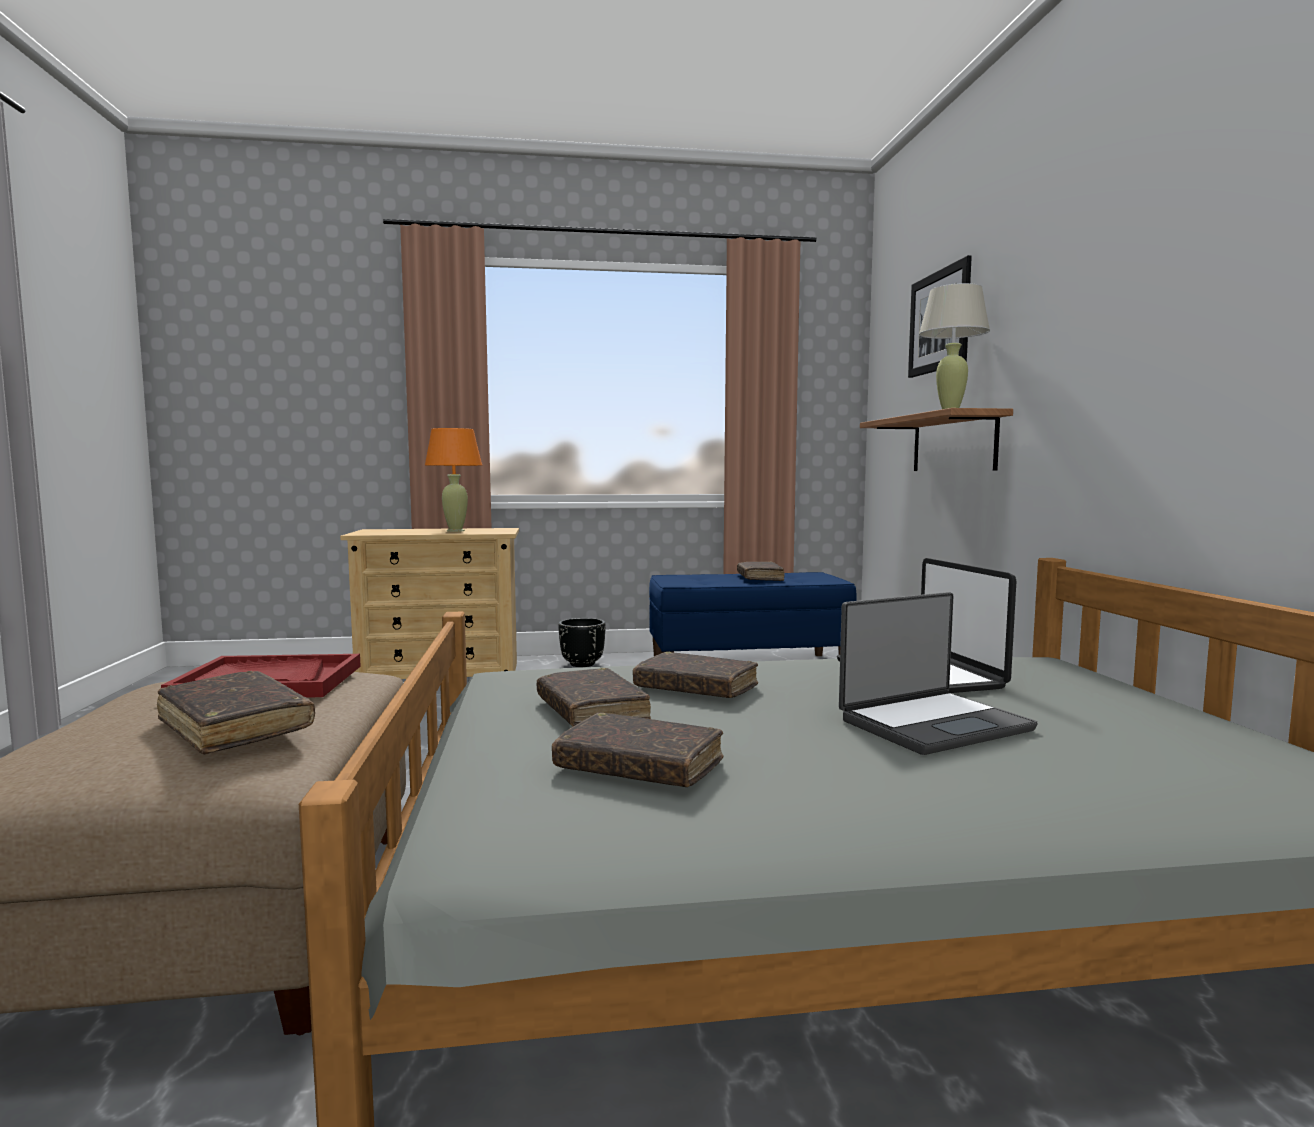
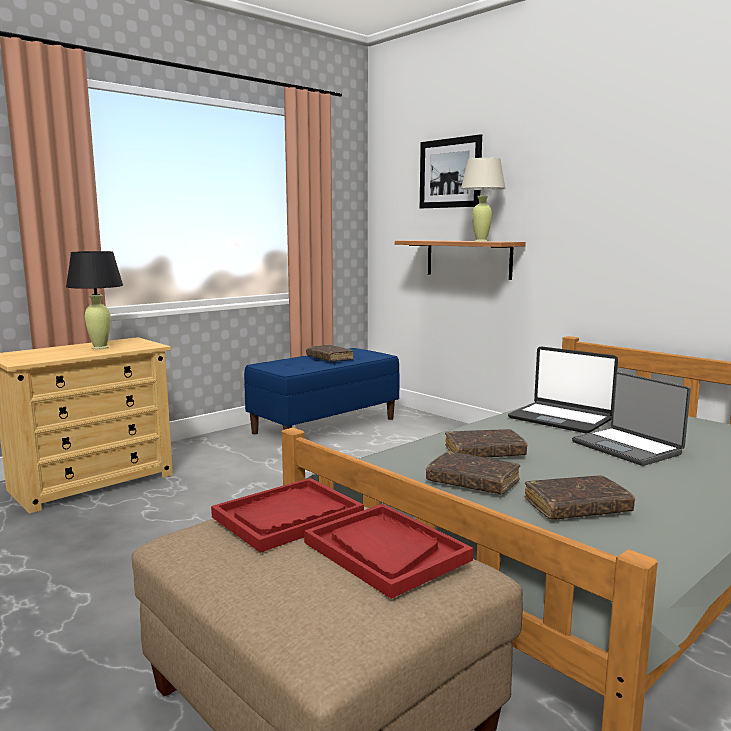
camera: 35 degrees left, 5 degrees up
brown book [157,671,315,754] -> red tray [304,504,473,599]
orange table lamp [425,428,482,532] -> black table lamp [66,251,123,349]
black planter [558,618,606,667] -> none
laptop [839,592,1037,755] -> laptop turned 120 degrees clockwise [572,372,691,466]

